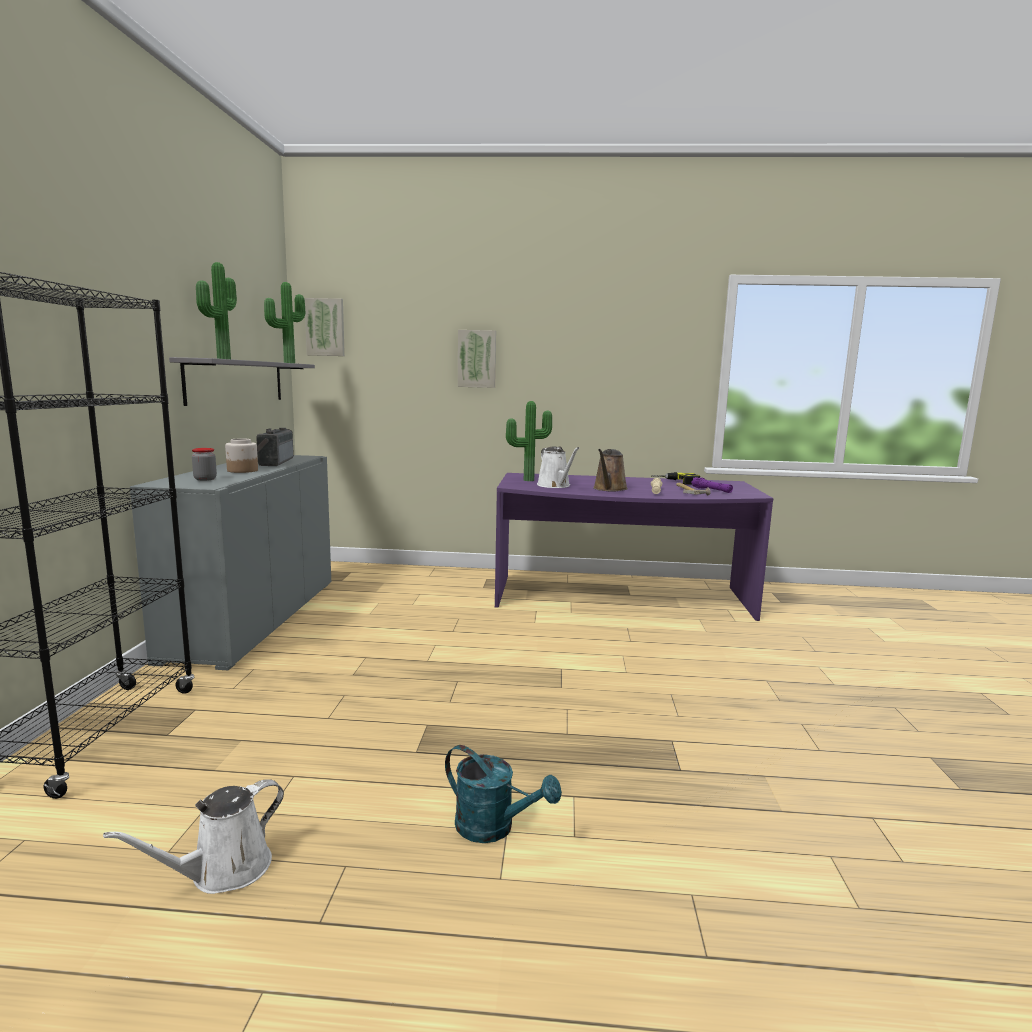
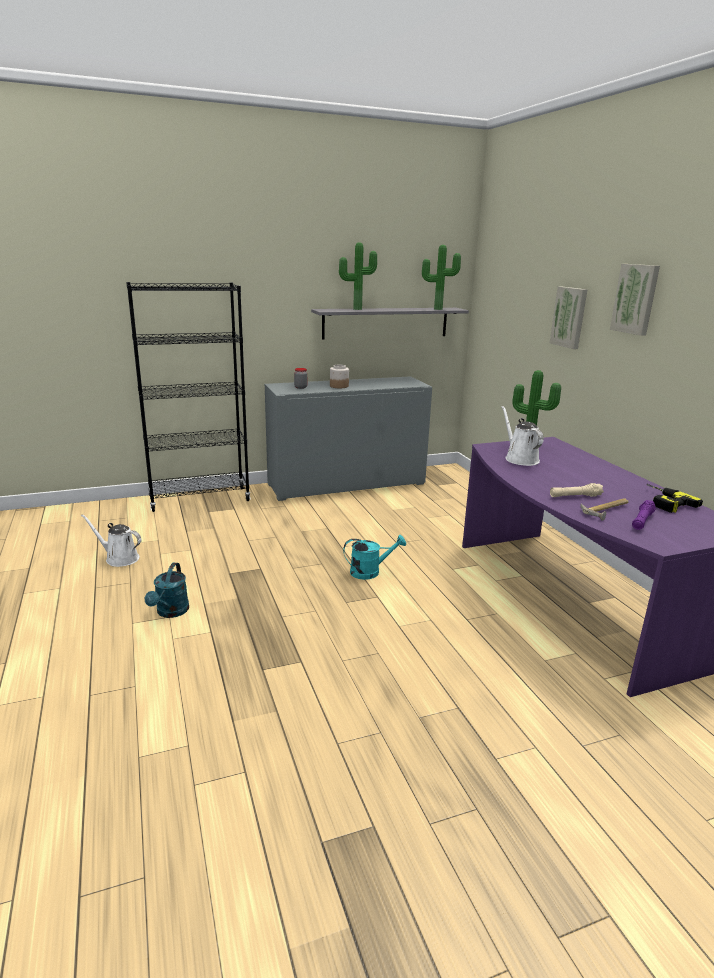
camera: 65 degrees right, 10 degrees up
radio [256,428,294,466] -> none
picture [304,298,345,356] -> picture moved to [610,264,660,336]
white watering can [537,446,579,488] -> white watering can turned 120 degrees clockwise [501,406,544,466]
brown watering can [593,449,628,491] -> none
none -> turquoise watering can [343,535,406,580]

